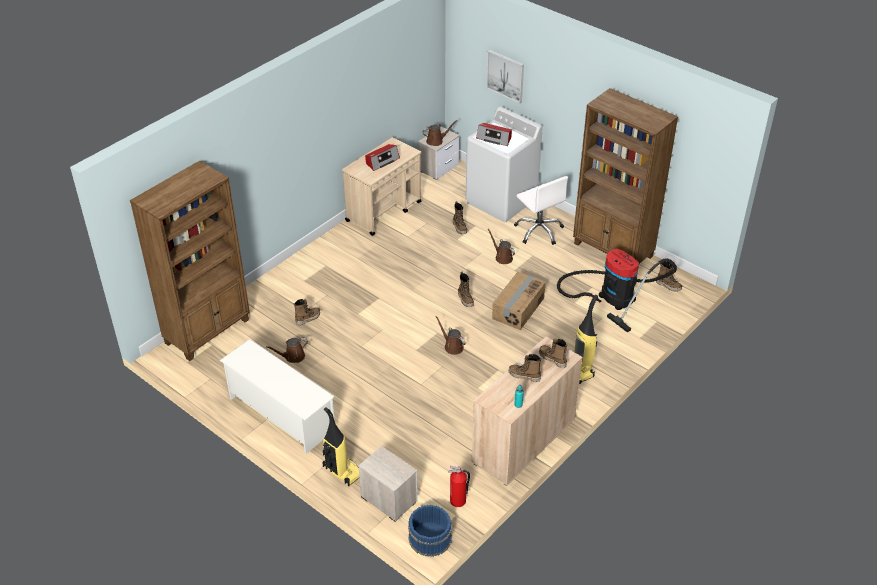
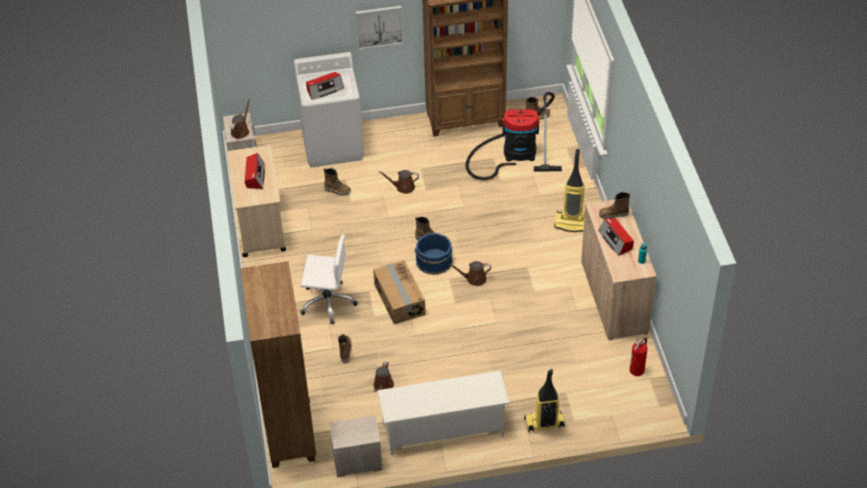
camera: 50 degrees left, 5 degrees up
nightstand [358,446,418,522] -> nightstand moved to [329,415,382,477]
blue bucket [408,505,452,557] -> blue bucket moved to [415,233,453,275]
picture [486,50,524,103] -> picture moved to [356,6,403,50]
cardboard box [492,272,546,330] -> cardboard box moved to [373,260,426,324]
boot [508,354,542,382] -> radio [598,218,634,256]
white office chair [514,176,568,245] -> white office chair moved to [300,234,358,324]

